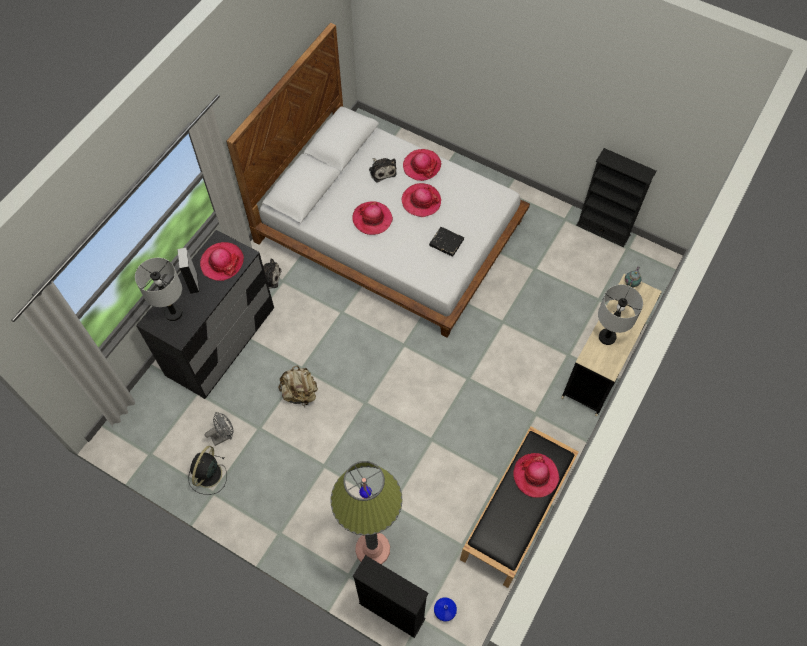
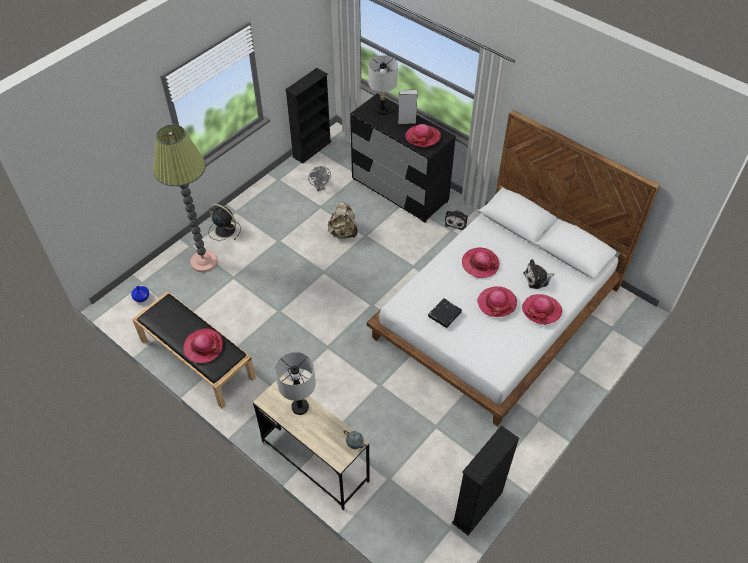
camera: 100 degrees right, 10 degrees down
black fan [188,446,227,495] -> black fan moved to [209,204,241,240]
black bookcase [353,555,429,638] -> black bookcase moved to [285,68,332,164]

